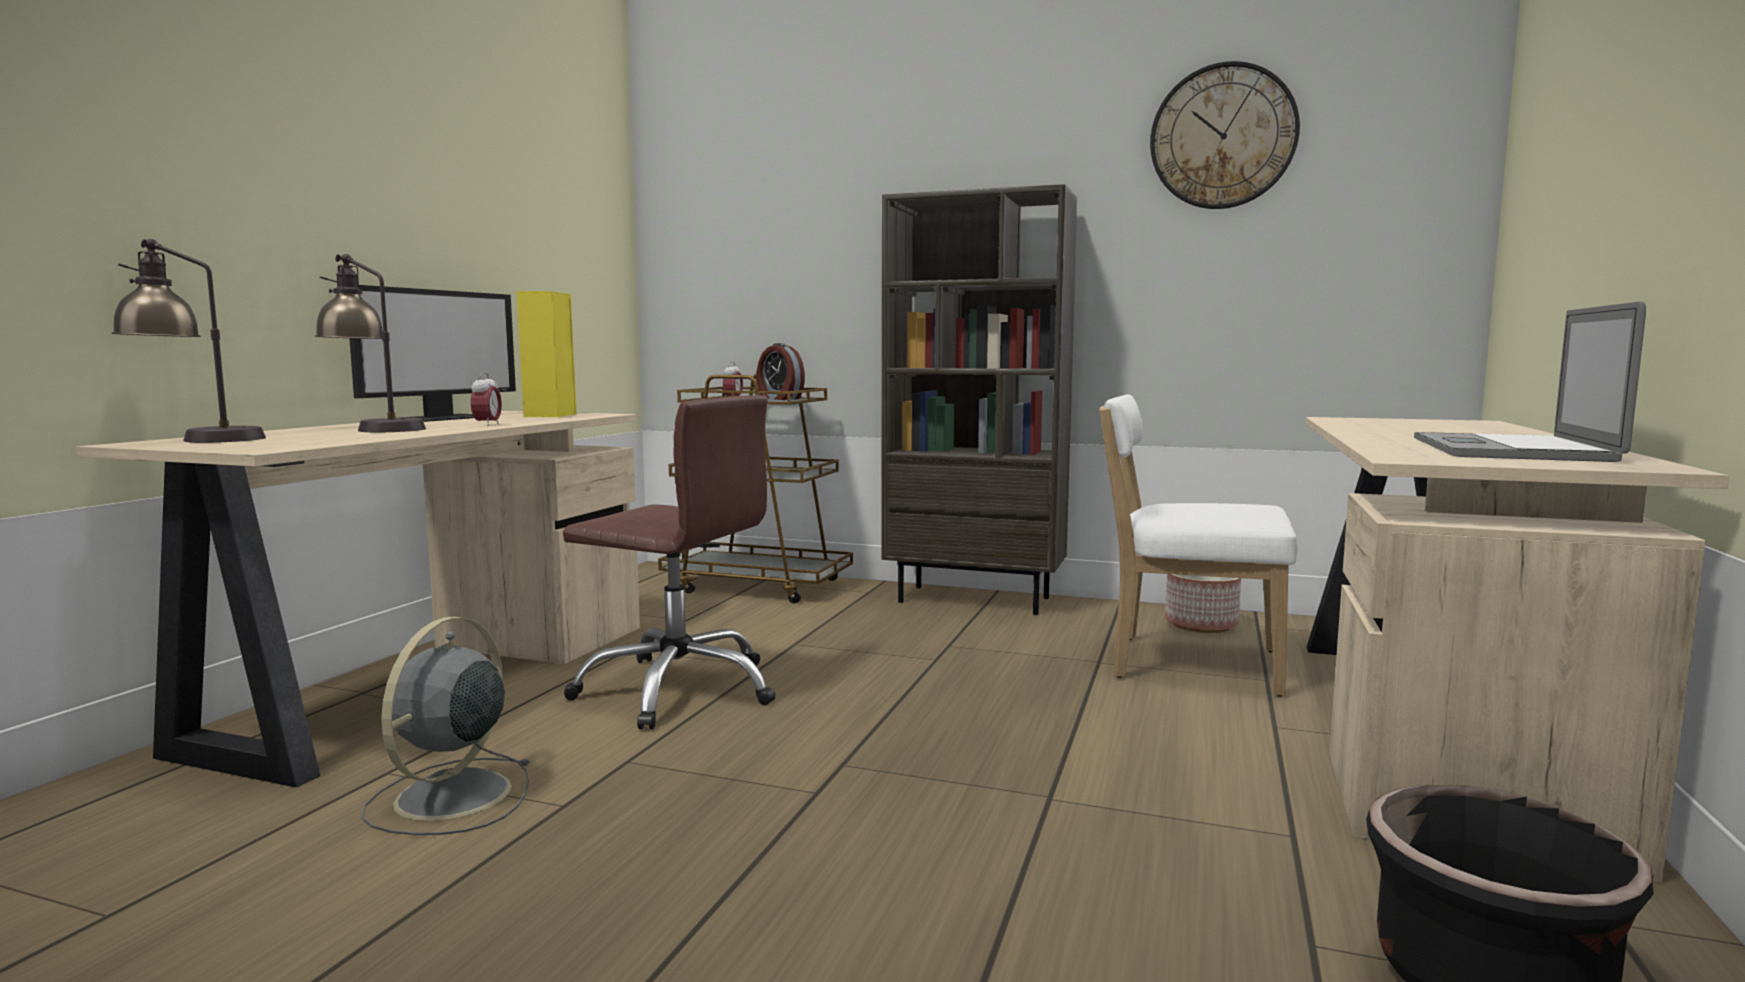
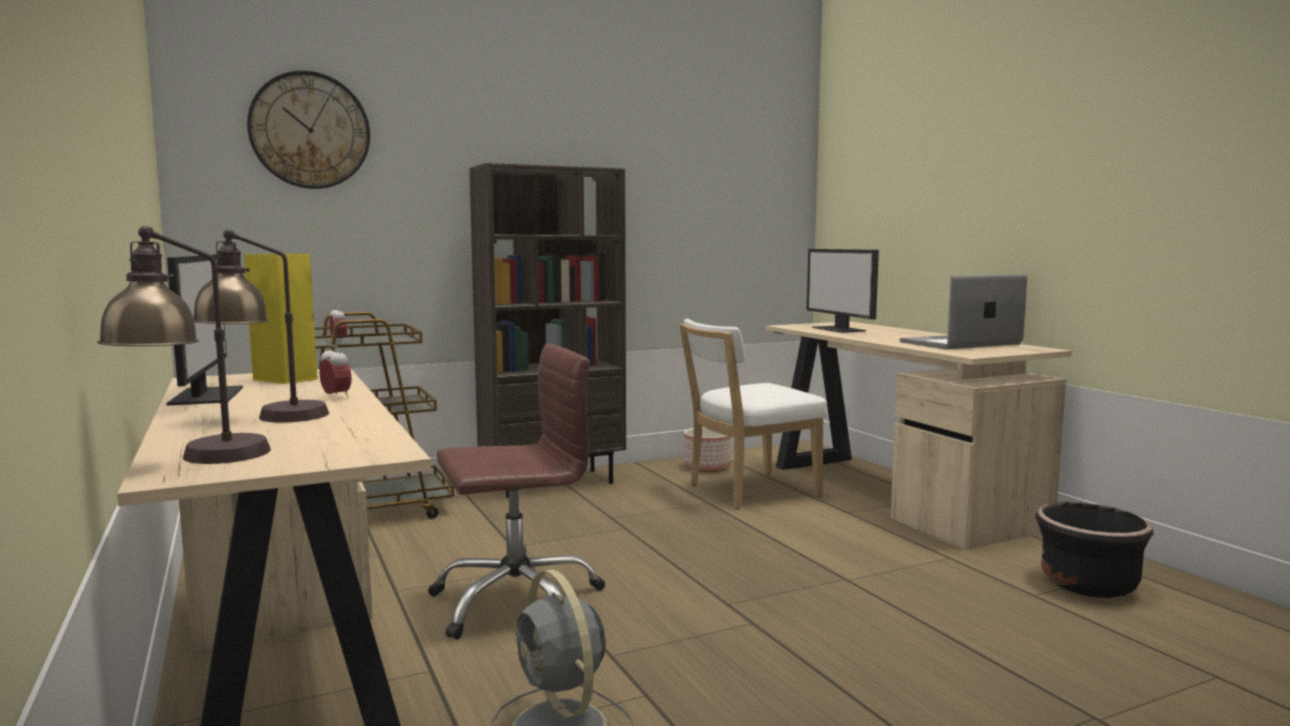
camera: 45 degrees left, 0 degrees up
alarm clock [756,343,805,400] -> none
wall clock [1150,61,1300,209] -> wall clock moved to [247,71,370,189]
laptop [1414,302,1646,462] -> laptop turned 90 degrees clockwise [900,274,1027,349]
none -> monitor [807,249,879,333]

